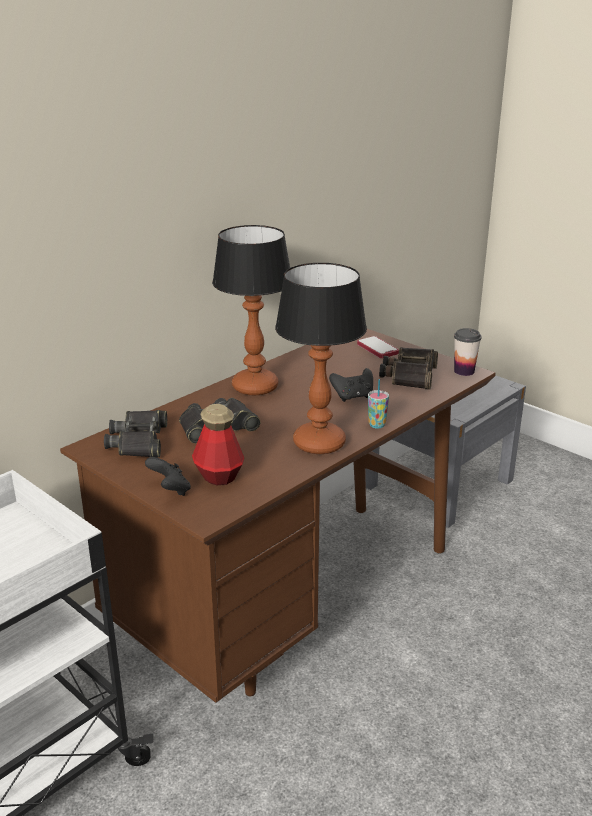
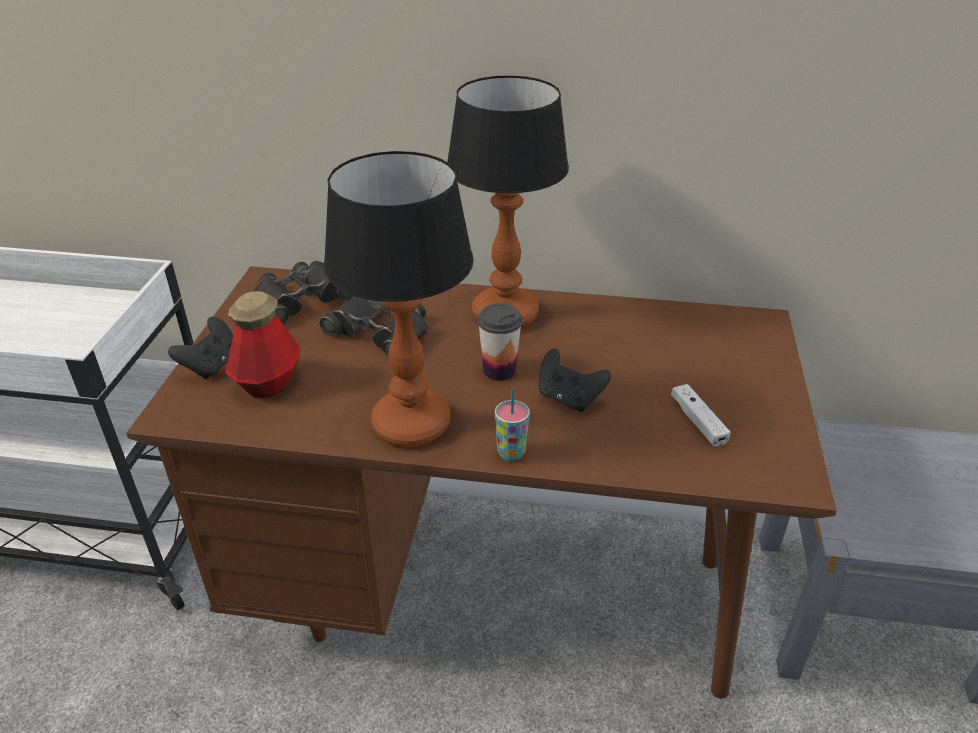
camera: 55 degrees right, 10 degrees up
phone [357,336,399,358] -> none
binoculars [379,347,438,390] -> white game controller [671,384,731,447]
cup [454,328,482,376] -> cup moved to [477,303,523,381]

